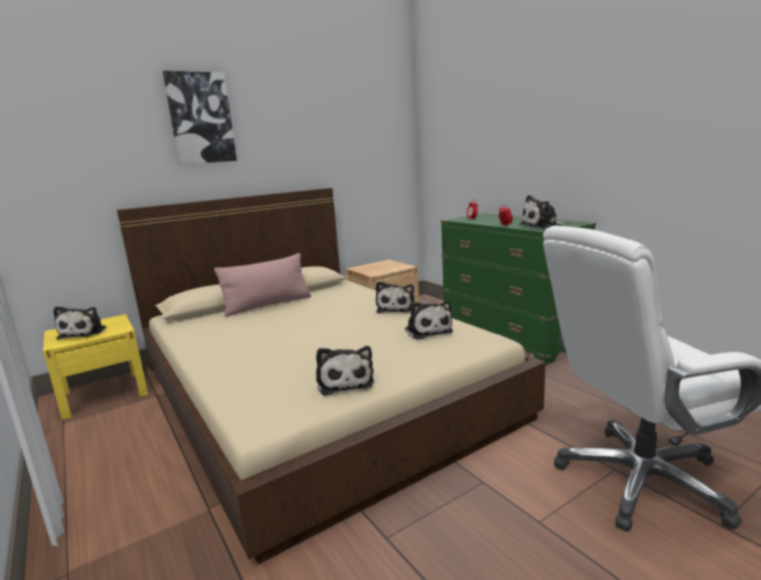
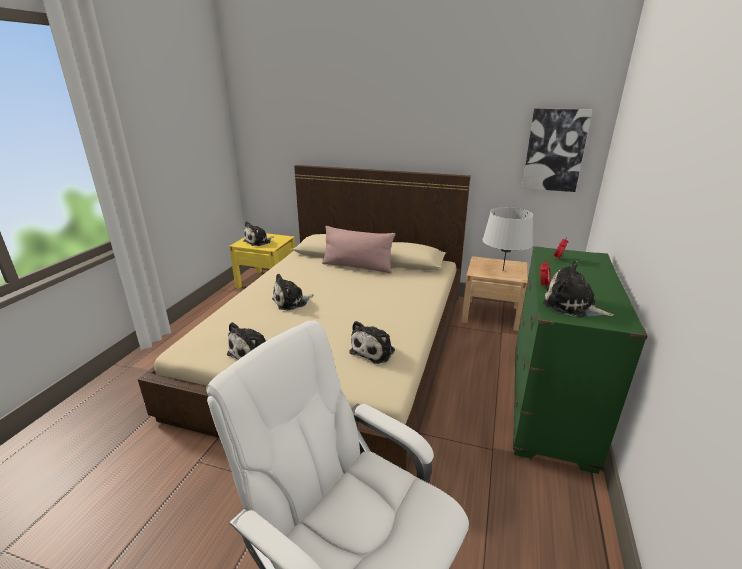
camera: 50 degrees right, 10 degrees up
picture [163,71,237,164] -> picture moved to [522,108,592,192]
plush toy [376,281,414,313] -> plush toy moved to [272,274,314,310]
none -> grey table lamp [482,207,533,271]

